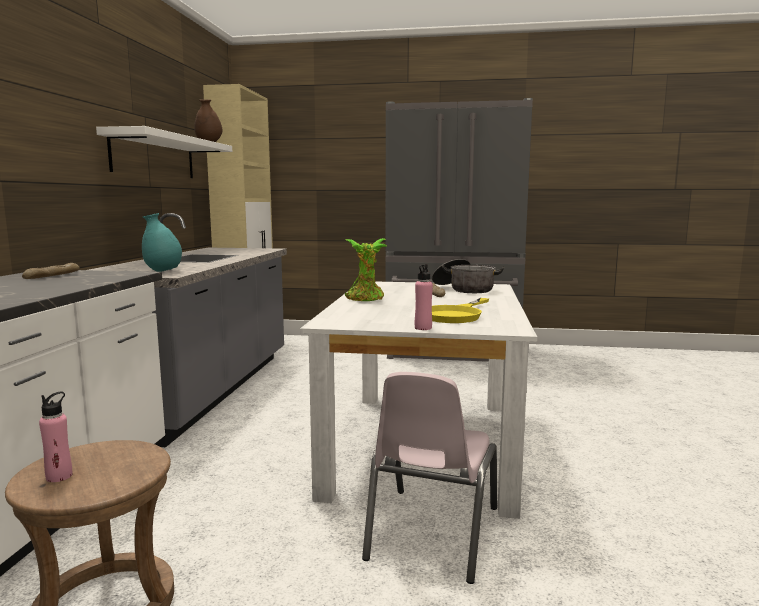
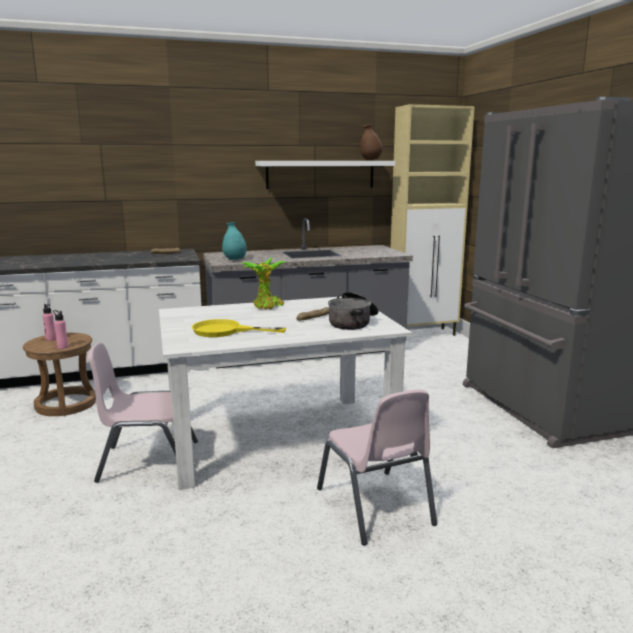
camera: 65 degrees right, 5 degrees up
pink bottle [415,264,433,330] -> pink bottle moved to [53,310,68,349]
none -> pink chair [317,389,437,545]

